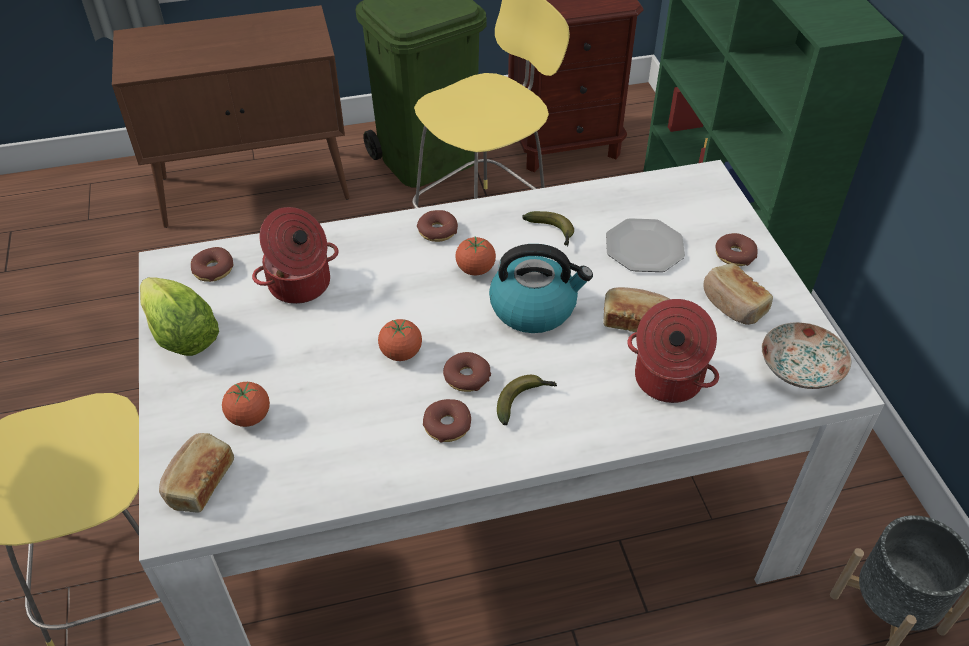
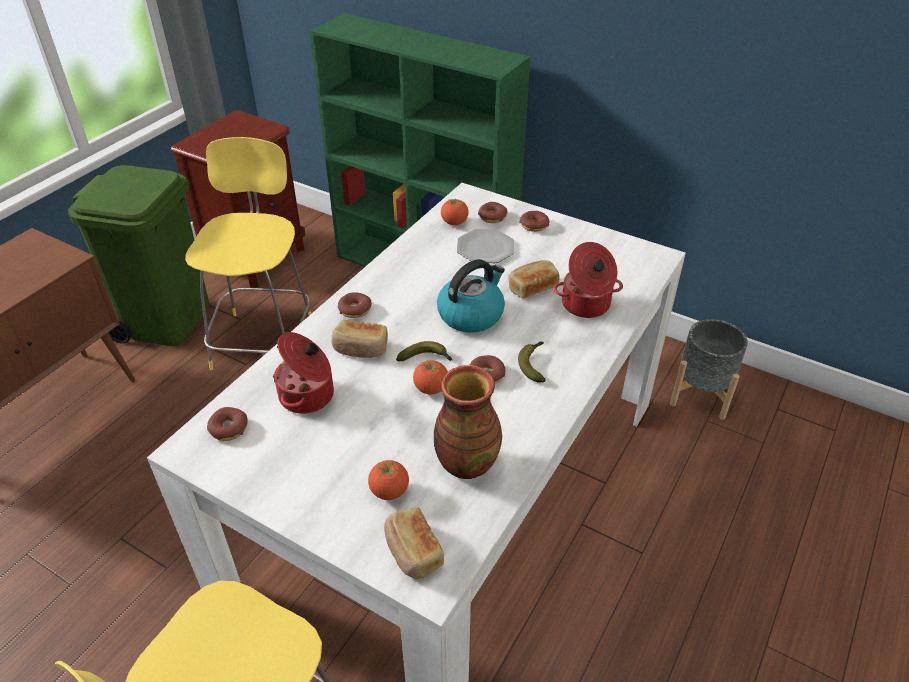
camera: 45 degrees left, 5 degrees down
lettuce [140,277,219,356] -> none
donut [423,399,471,442] -> donut moved to [478,202,508,223]
tomato [455,237,496,276] -> tomato moved to [441,199,469,225]
banana [522,211,574,246] -> banana moved to [396,341,452,362]
bread [703,263,773,325] -> bread moved to [332,320,388,358]
plate [762,322,851,389] -> none
none -> vase [434,365,502,479]

